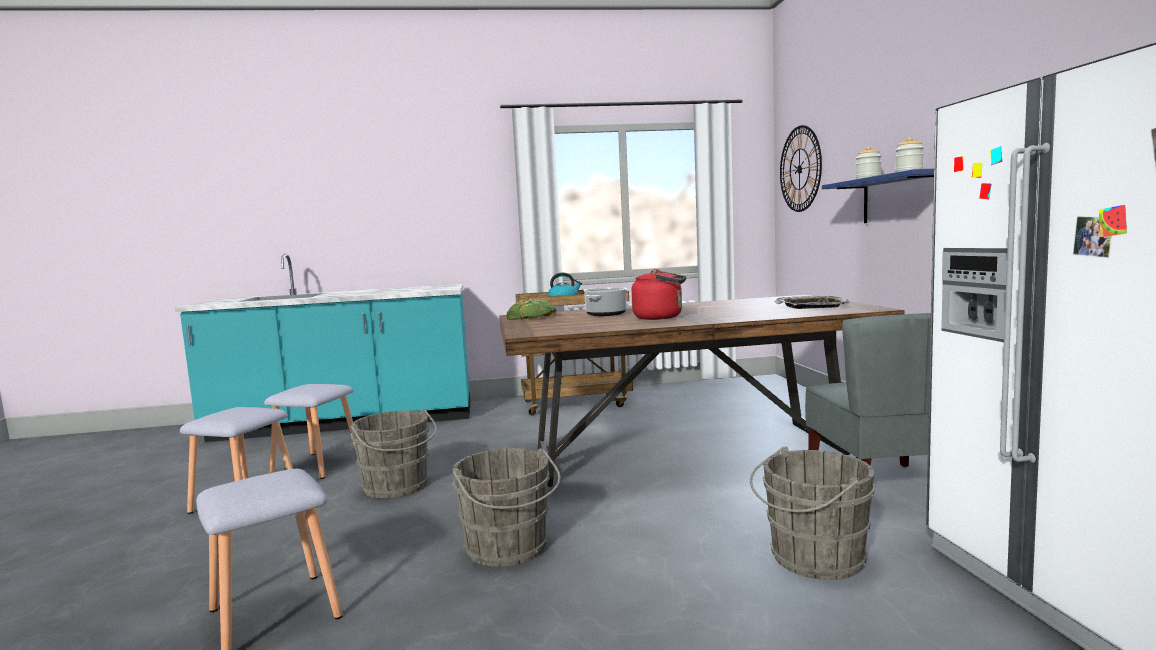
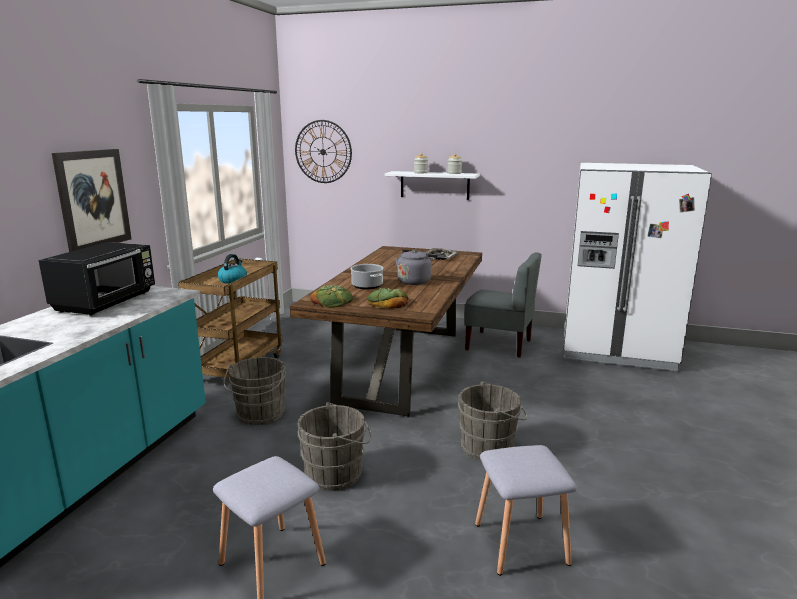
camera: 65 degrees left, 10 degrees up
grey stool [264,384,356,479] -> none
red kettle [631,269,686,320] -> grey kettle [395,249,438,285]
grey bucket [750,446,875,580] -> grey bucket moved to [223,357,286,425]
blue shelf [822,168,934,223] -> white shelf [385,171,480,200]
none -> black microwave [39,242,155,316]
none -> picture [52,149,132,252]
none -> bread [367,288,408,308]

